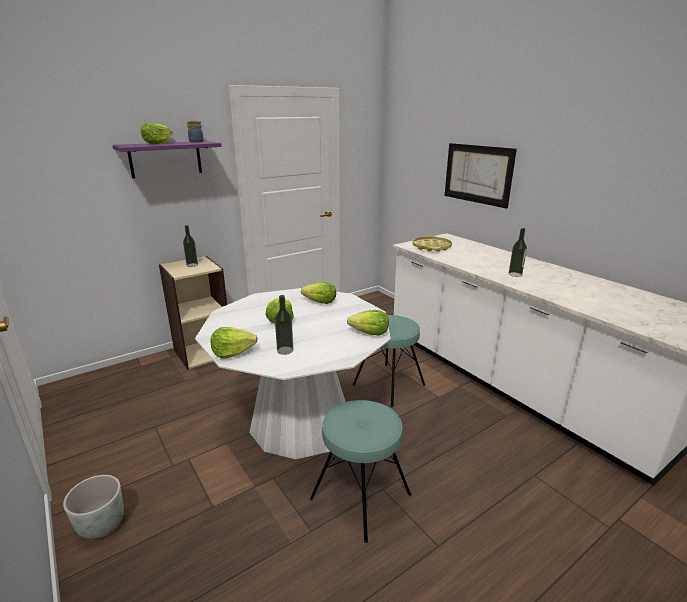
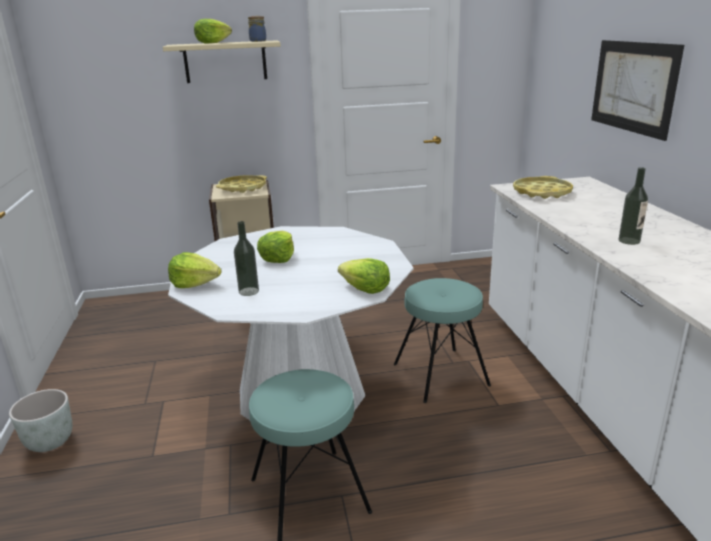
camera: 25 degrees right, 0 degrees up
purple shelf [112,141,222,178] -> beige shelf [163,40,281,83]
bottle [183,225,198,267] -> yellow tray [216,175,267,193]
lettuce [301,282,336,304] -> none

